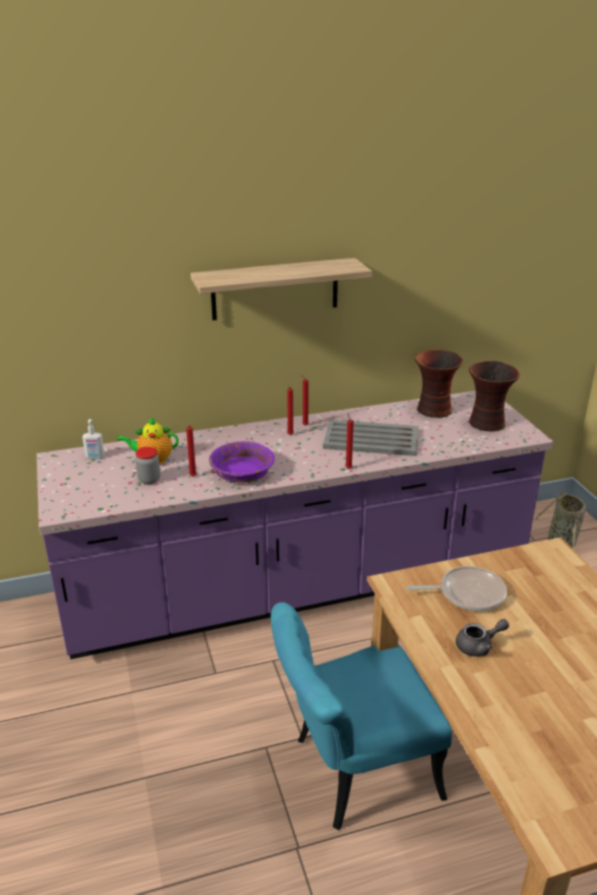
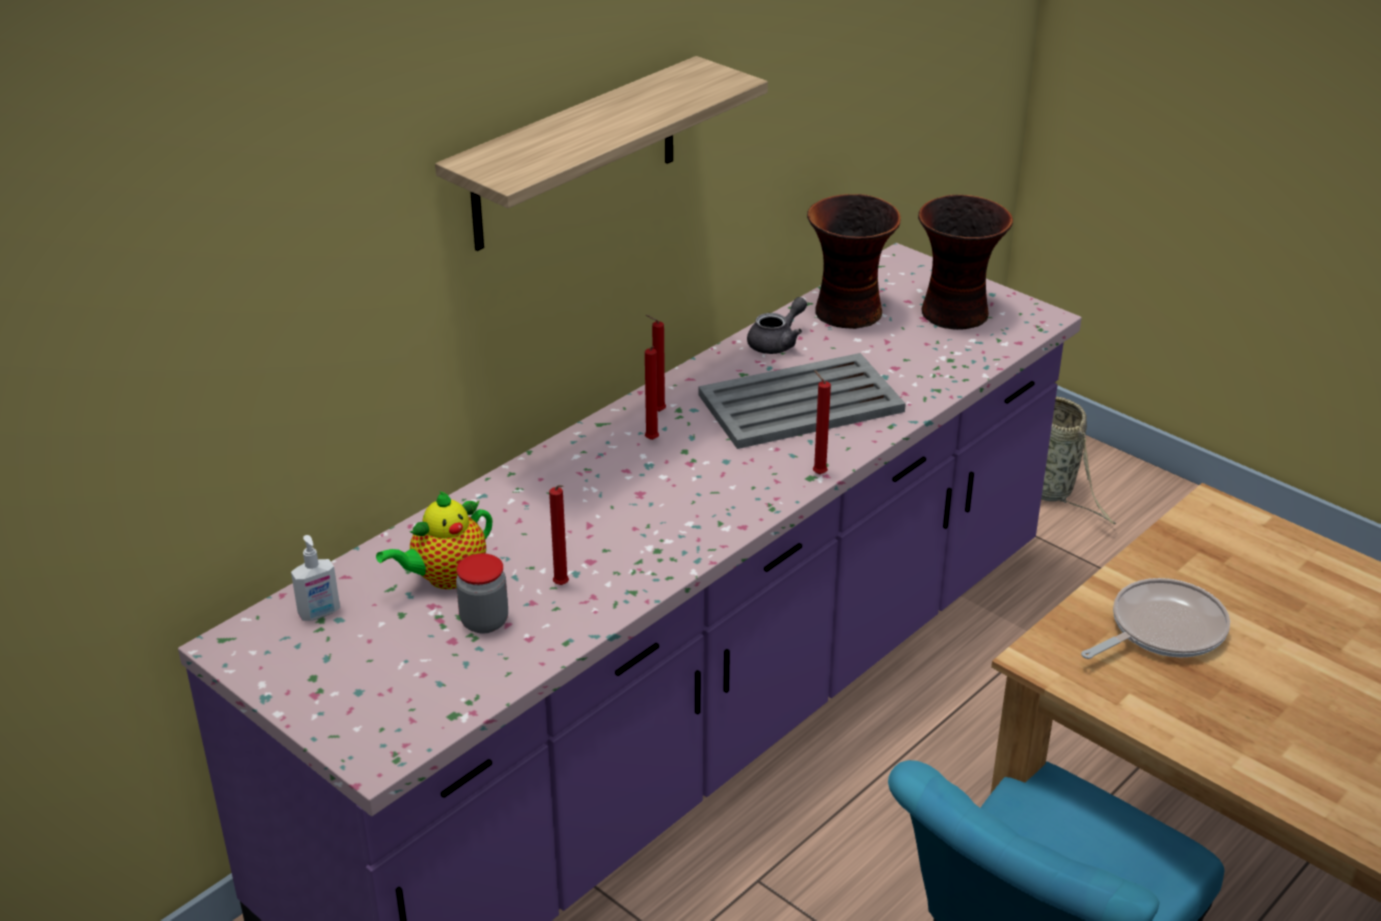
camera: 30 degrees left, 5 degrees up
purple bowl [209,441,275,483] -> none
grey teapot [456,619,509,657] -> grey teapot moved to [747,297,807,354]

